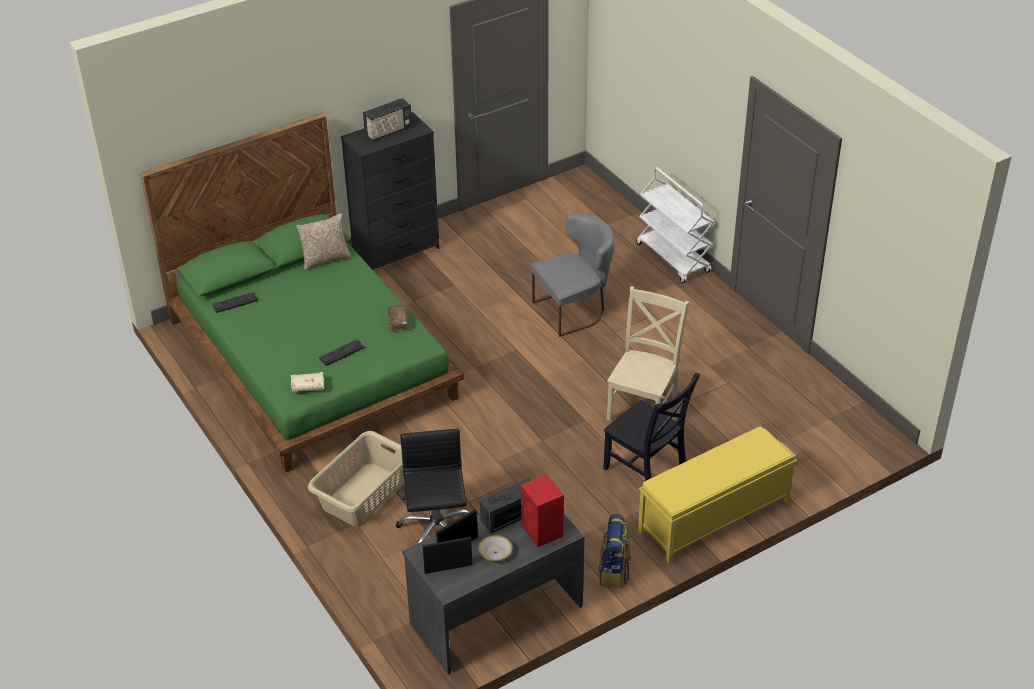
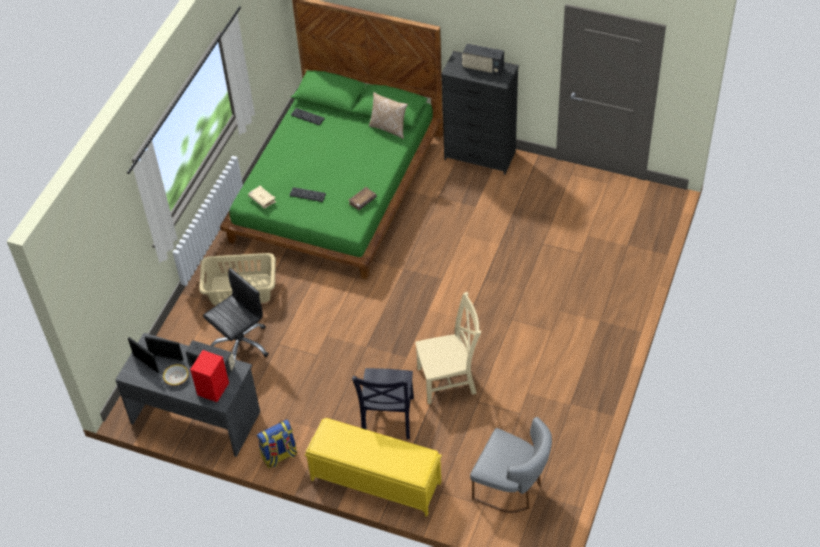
camera: 55 degrees right, 10 degrees up
grey chair [531,213,615,337] -> grey chair moved to [470,417,552,513]
white cart [636,167,714,283] -> none

